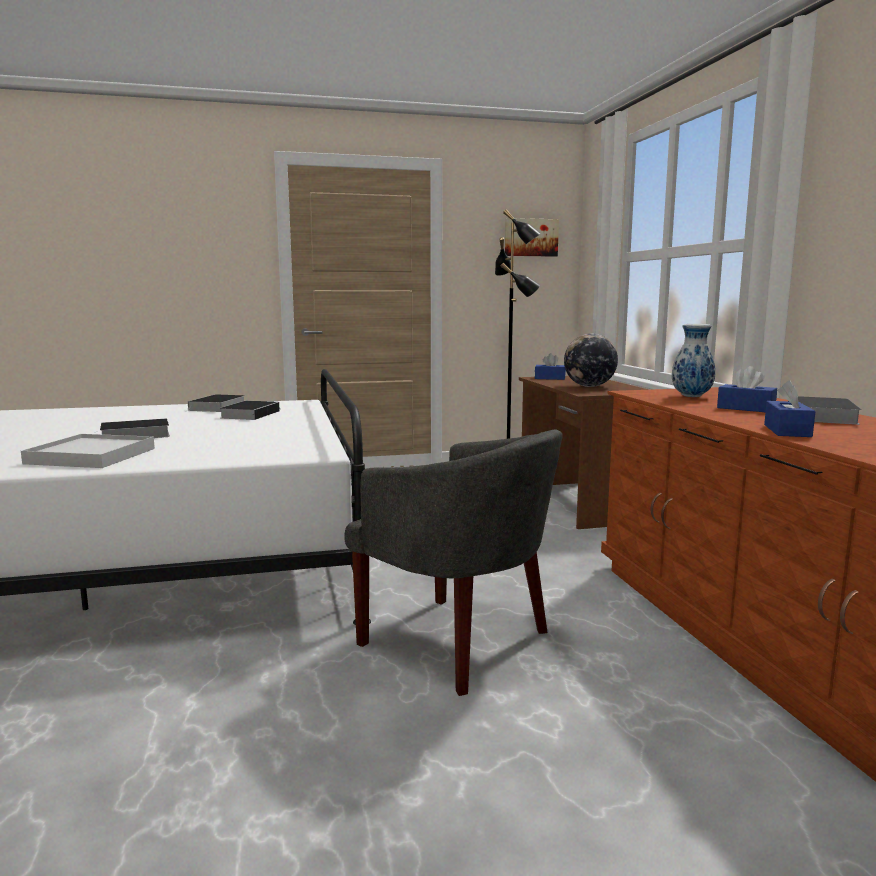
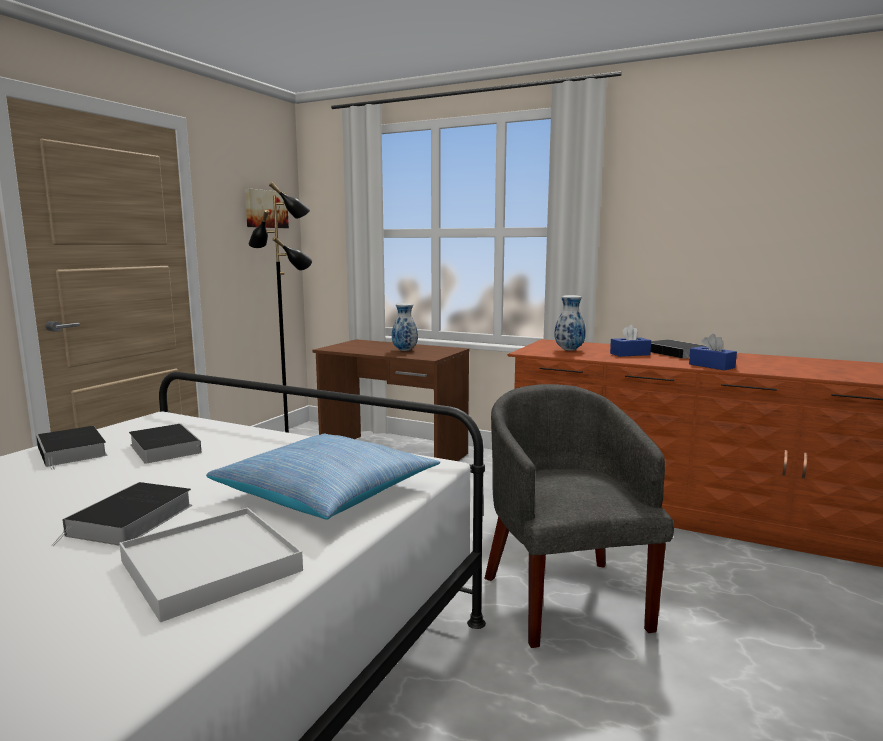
camera: 50 degrees left, 0 degrees up
grey armchair [344,430,563,696] -> grey armchair turned 90 degrees counterclockwise [484,384,674,648]
blue tissue box [535,353,566,380] -> none
globe [564,333,618,387] -> vase [392,303,418,351]
none -> pillow [206,434,440,520]

